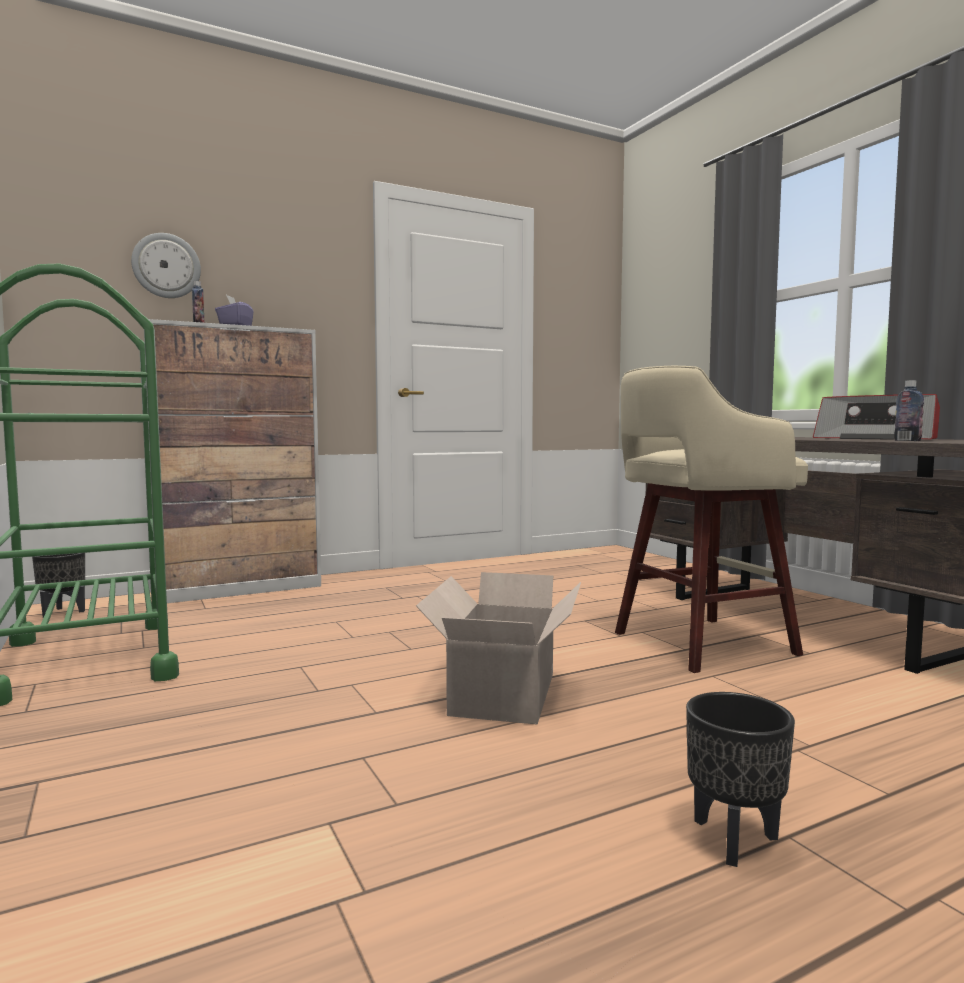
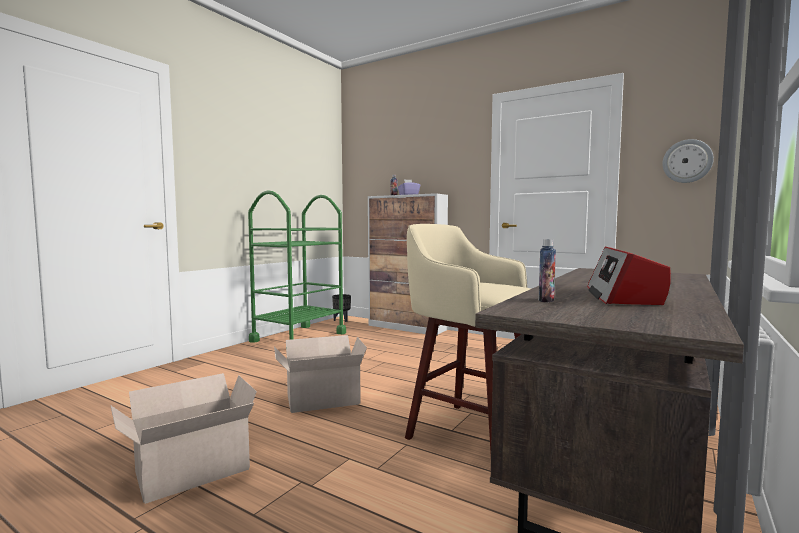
camera: 60 degrees right, 0 degrees up
wall clock [131,233,201,298] -> wall clock moved to [662,139,714,183]
black planter [686,692,795,867] -> cardboard box [110,373,257,504]

